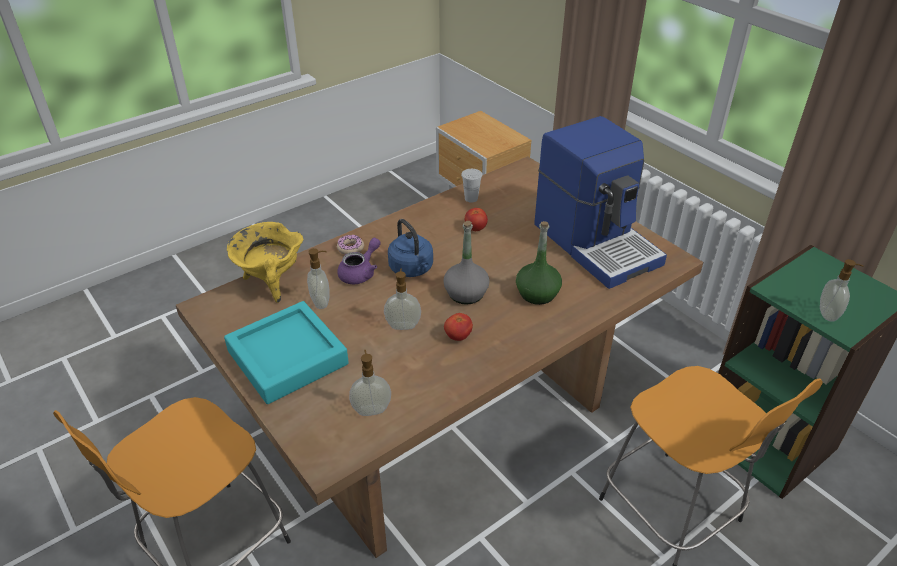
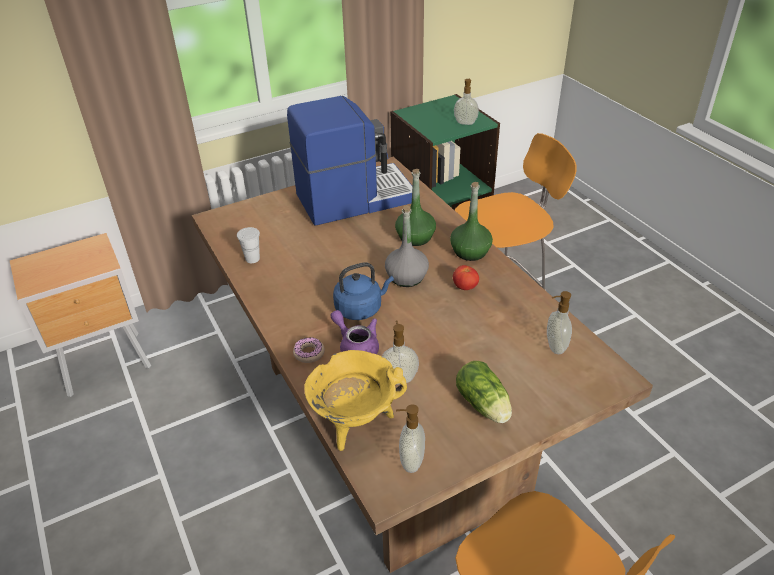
camera: 80 degrees left, 0 degrees up
turquoise tray [224,301,349,404] -> lettuce [456,361,512,423]
soap dispenser [384,269,421,330] -> soap dispenser moved to [396,404,425,473]
tomato [465,208,488,231] -> none
none -> green bottle [450,182,493,261]

